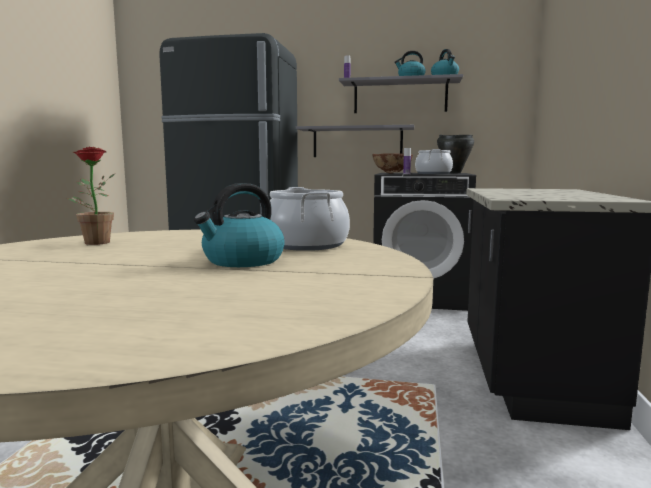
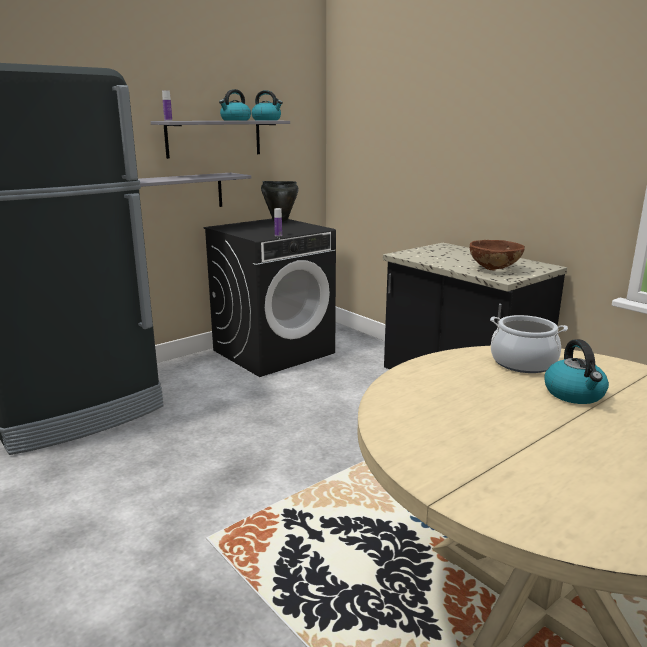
camera: 50 degrees left, 10 degrees up
potted plant [67,147,116,245] -> none
brown bowl [373,153,413,174] -> brown bowl moved to [470,240,525,270]
cooking pot [415,149,453,174] -> none

